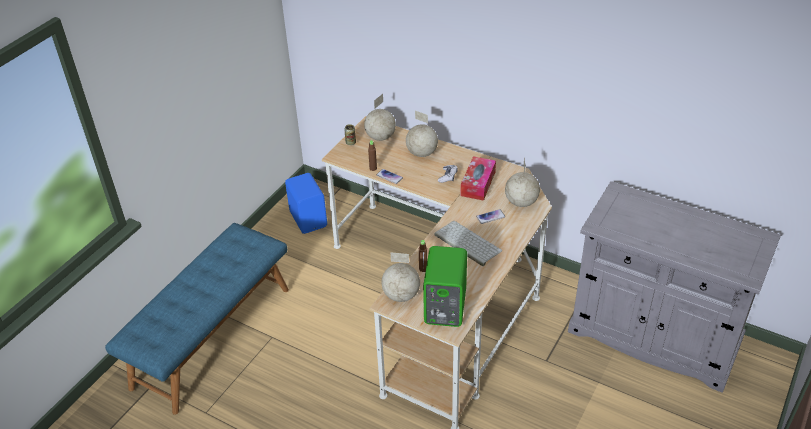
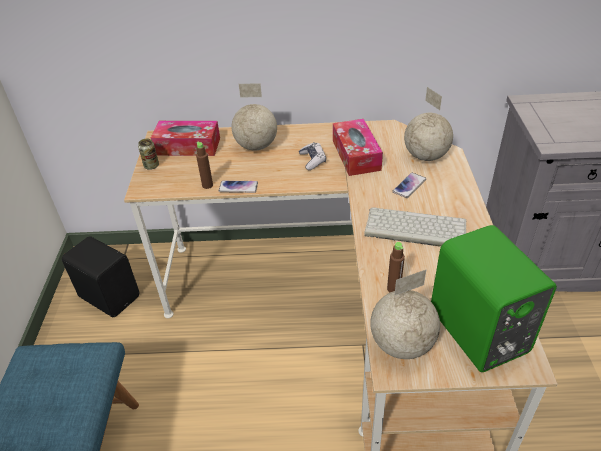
camera: 30 degrees left, 0 degrees up
blue speaker [285,173,327,234] -> black speaker [62,236,139,317]
globe [364,94,396,141] -> tissue box [151,121,220,156]

